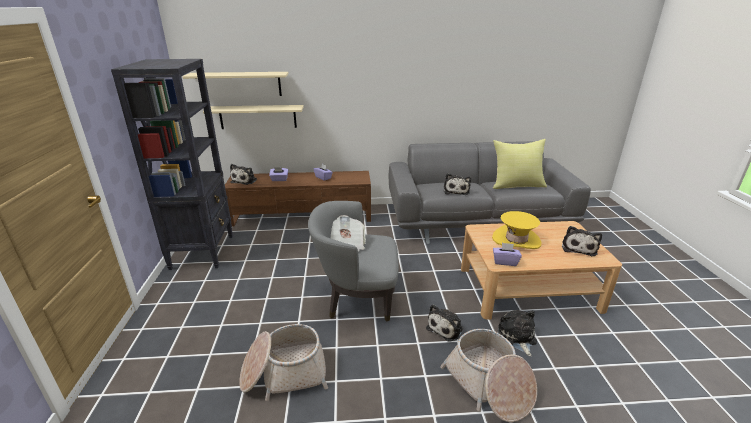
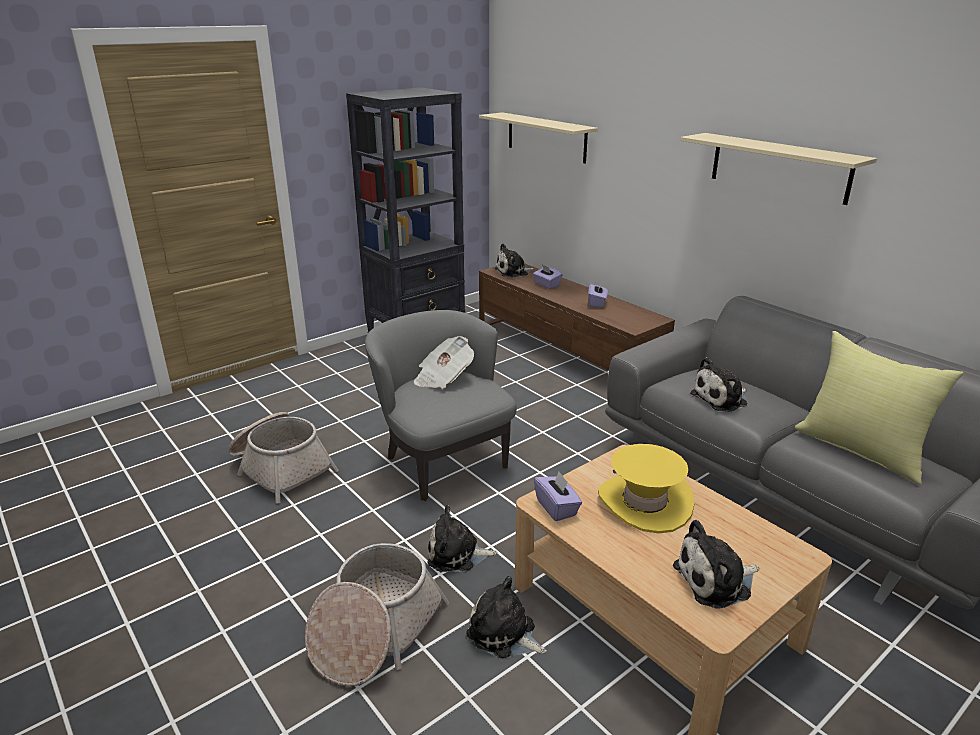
camera: 55 degrees right, 0 degrees up
beige shelf [203,105,304,129] -> beige shelf moved to [680,133,877,205]
plush toy [498,310,537,357] -> plush toy turned 105 degrees counterclockwise [466,576,547,658]

